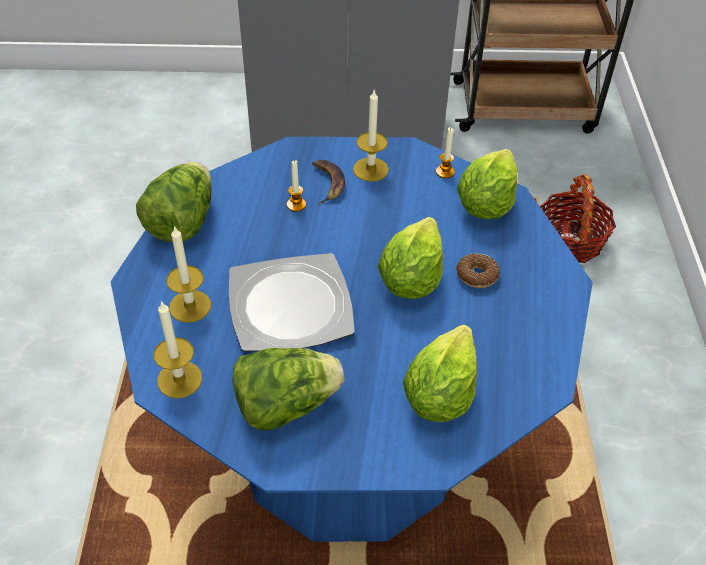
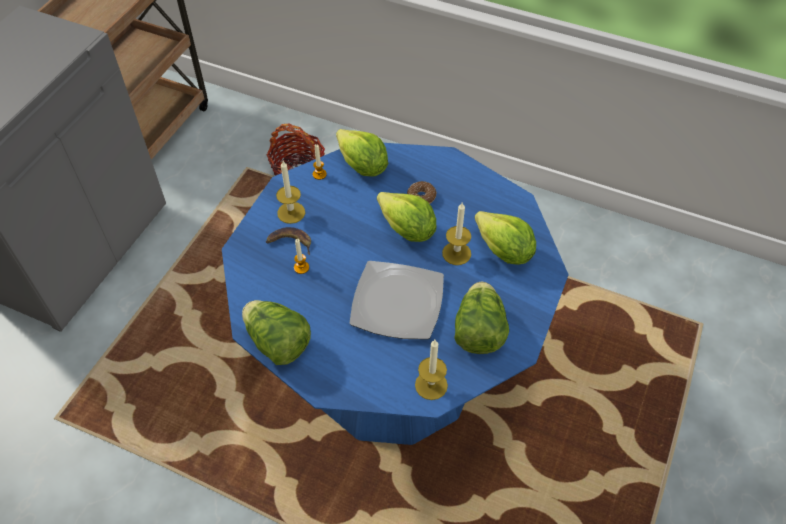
camera: 65 degrees left, 5 degrees up
candle [166,225,211,323] -> candle moved to [442,203,471,265]

